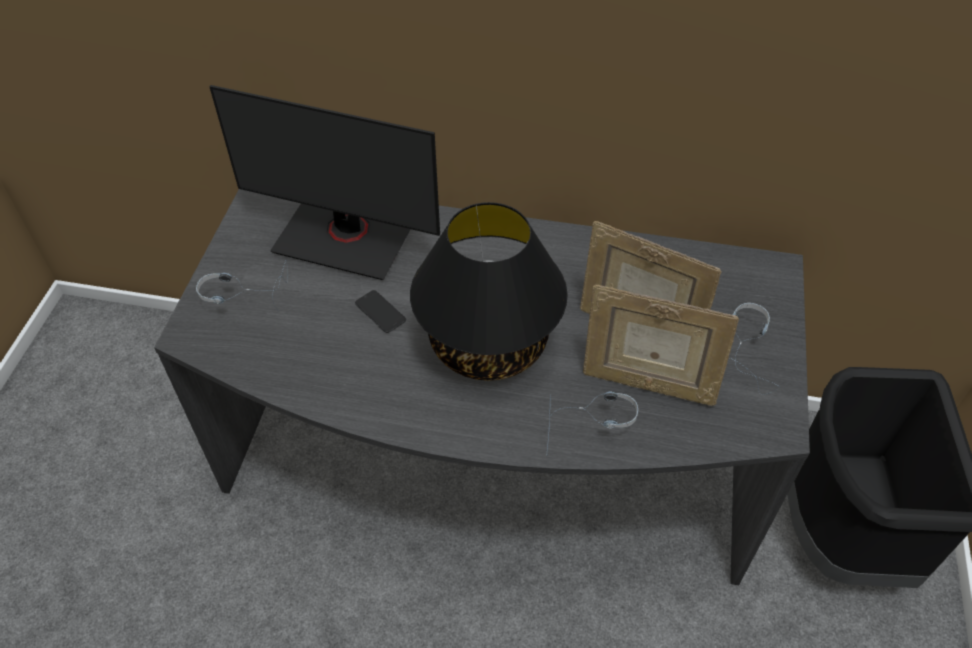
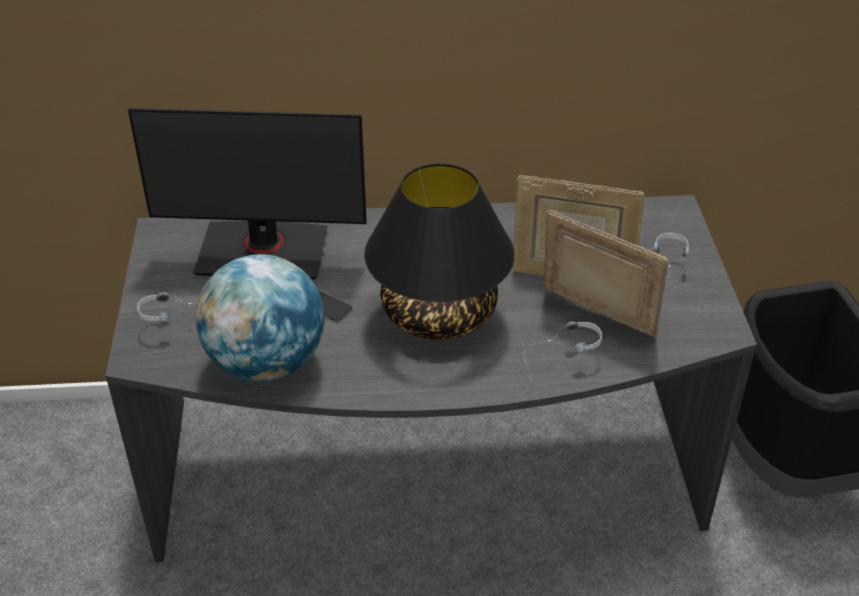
camera: 15 degrees left, 10 degrees down
picture frame [583,285,739,406] -> picture frame turned 150 degrees counterclockwise [544,210,669,337]
none -> globe [196,254,325,382]

